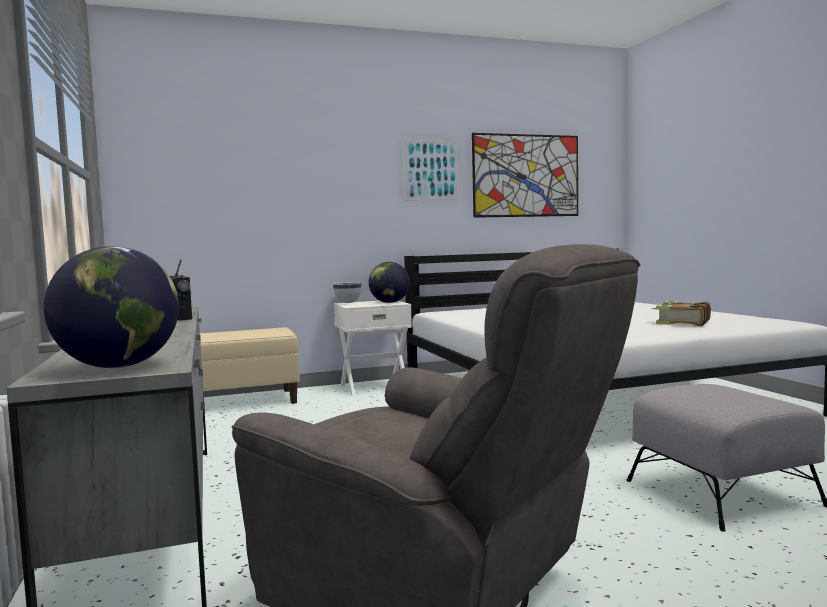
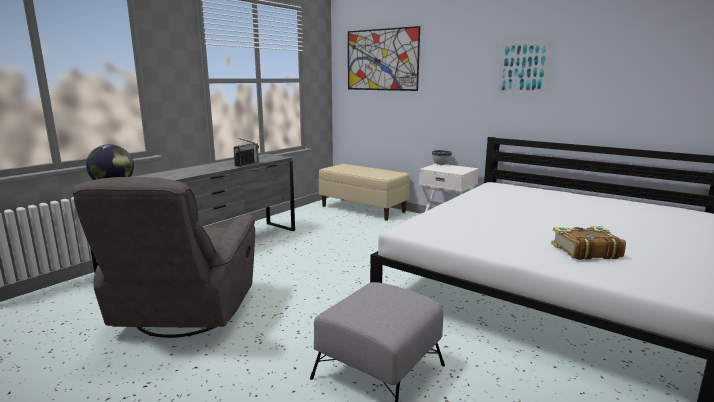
camera: 55 degrees right, 10 degrees up
globe [369,262,410,303] -> none
picture [472,133,578,218] -> picture moved to [348,26,420,91]

